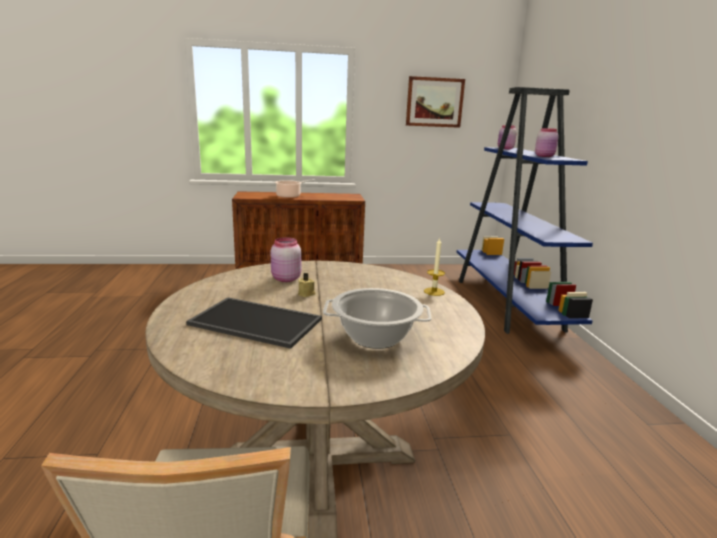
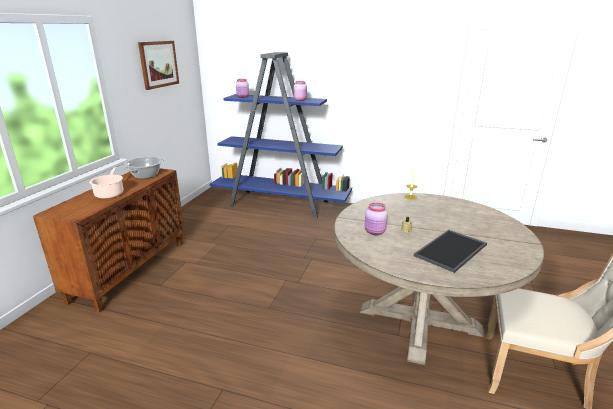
camera: 65 degrees left, 5 degrees up
cooking pot [323,288,432,349] -> cooking pot moved to [122,157,165,179]

